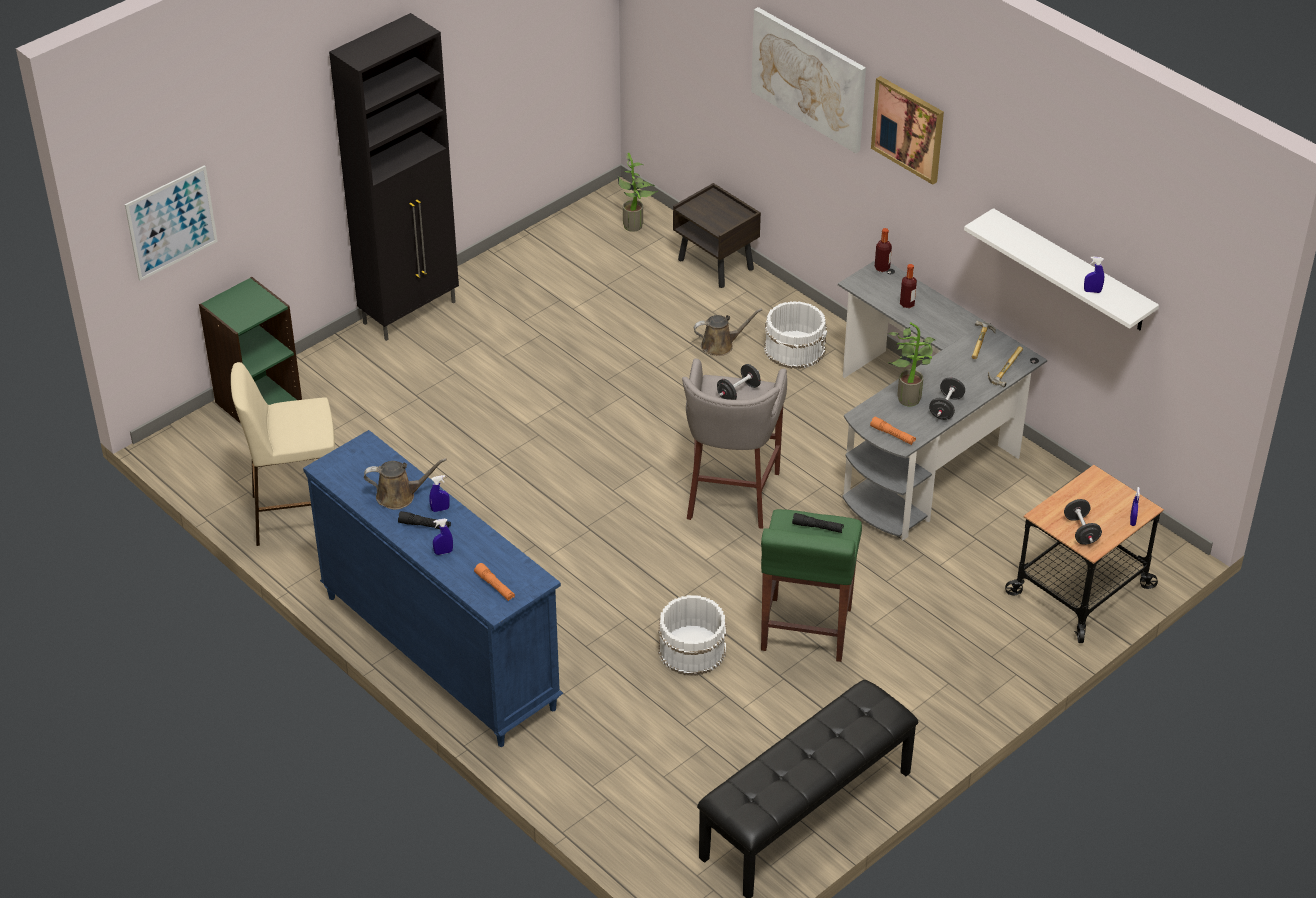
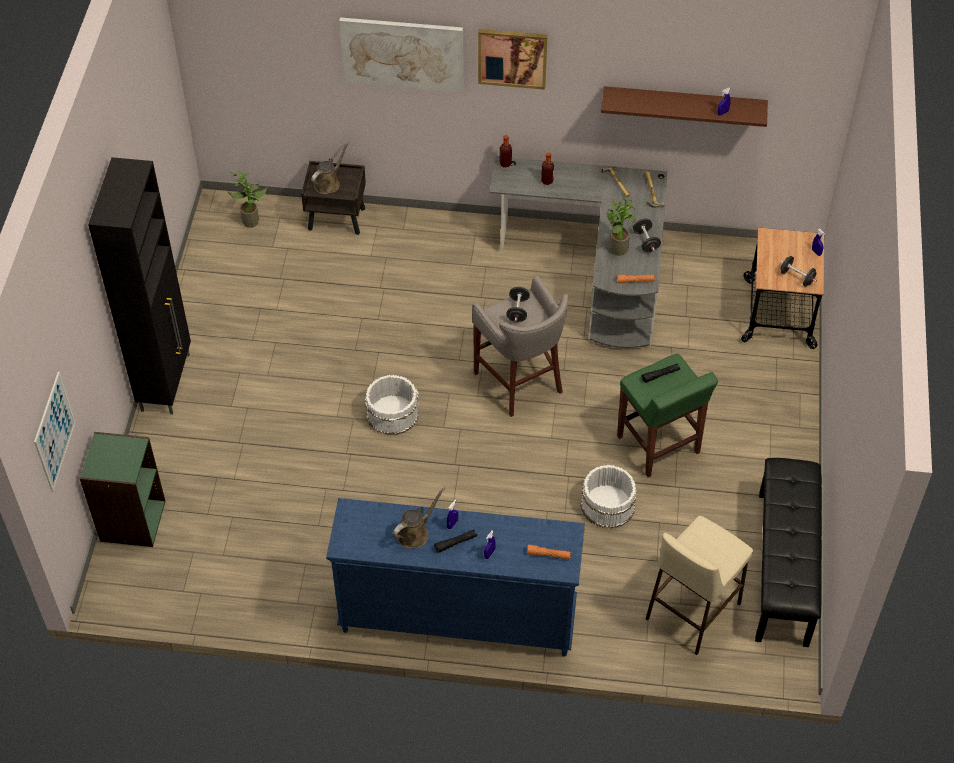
camera: 40 degrees left, 10 degrees up
beige stool [231,362,335,546] -> beige stool moved to [646,516,753,655]
brown watering can [694,308,762,356] -> brown watering can moved to [311,141,349,194]
white bucket [764,301,827,369] -> white bucket moved to [365,375,419,435]
white shelf [964,208,1159,330] -> brown shelf [601,86,768,127]

